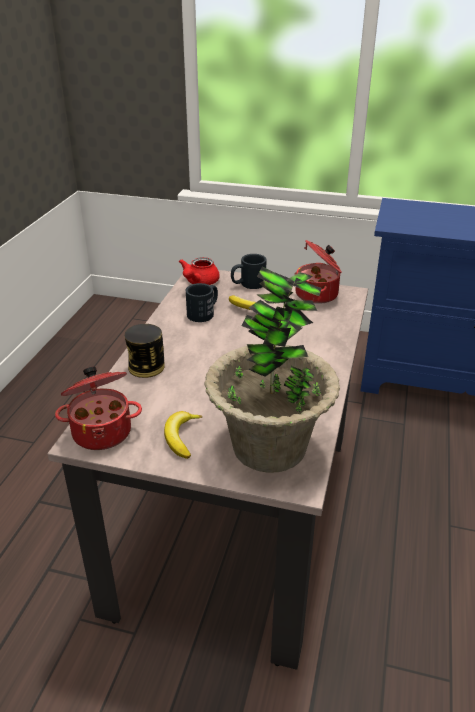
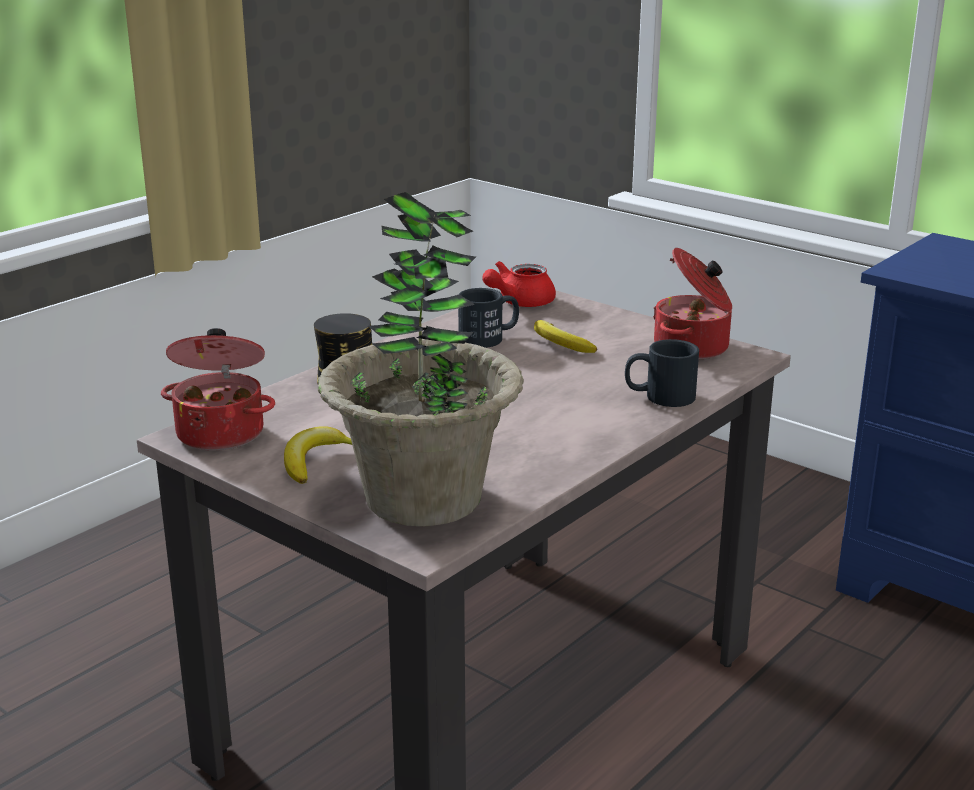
camera: 25 degrees right, 10 degrees down
black mug [231,254,267,289] -> black mug moved to [625,339,699,407]

